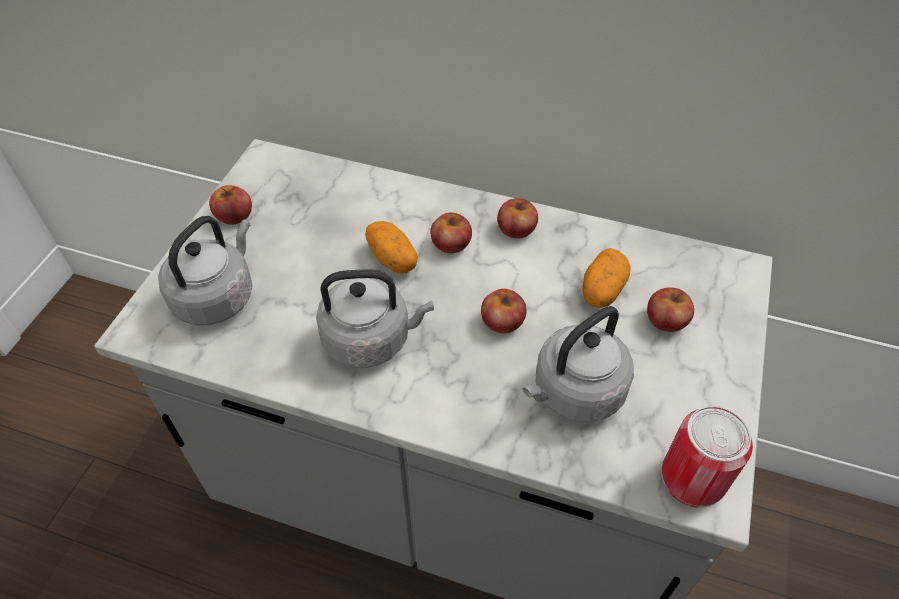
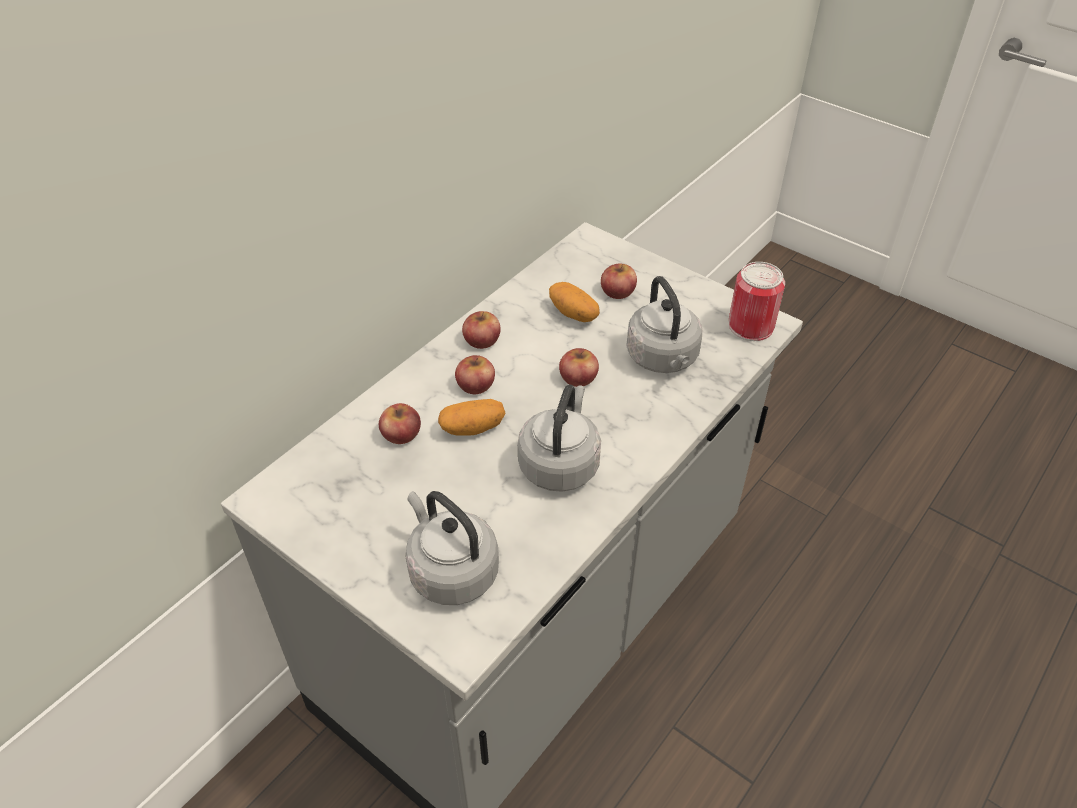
camera: 70 degrees left, 5 degrees down
apple [209,185,252,225] -> apple moved to [379,403,421,444]

